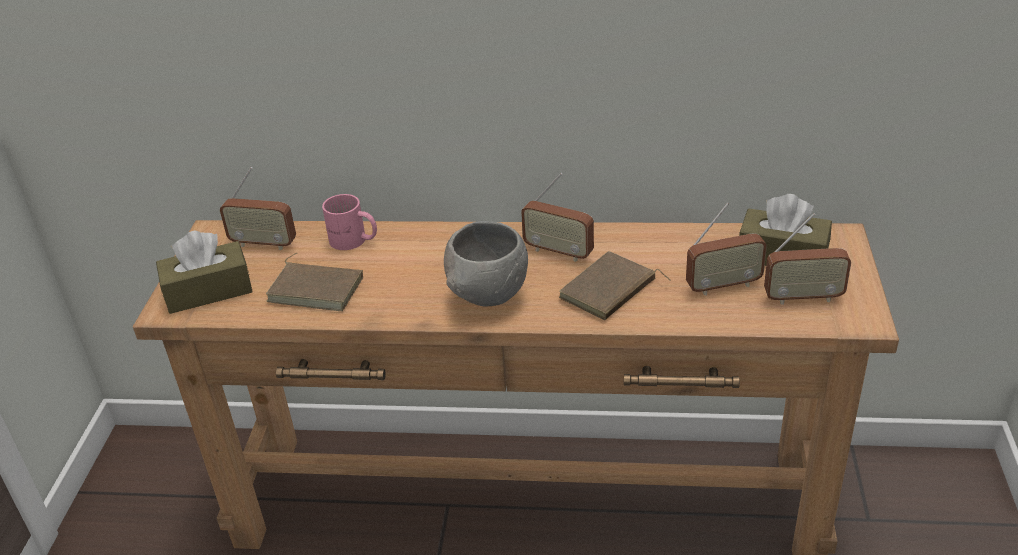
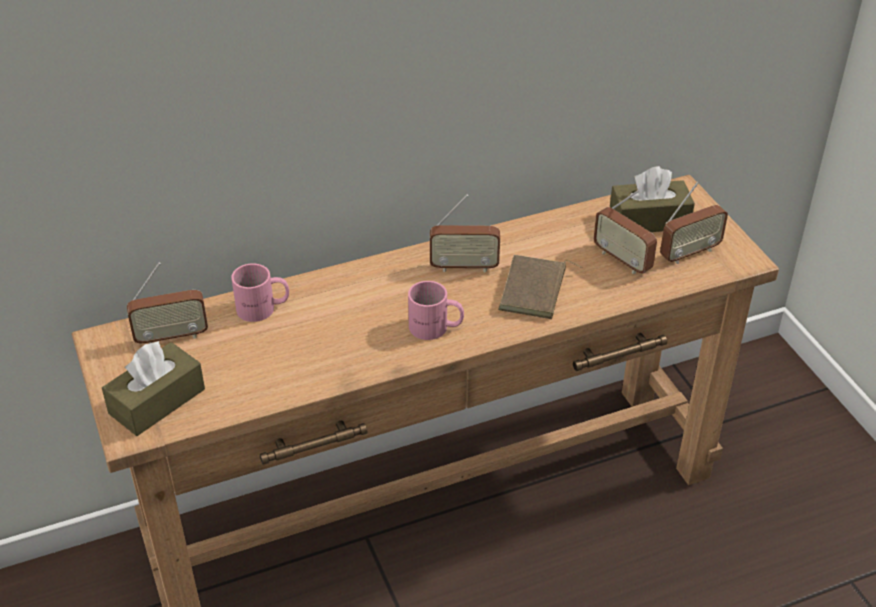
camera: 30 degrees left, 5 degrees up
brown book [266,253,363,311] -> none
grey bowl [444,221,528,307] -> pink mug [408,281,464,340]
radio [686,203,767,295] -> radio turned 90 degrees clockwise [593,190,657,274]

